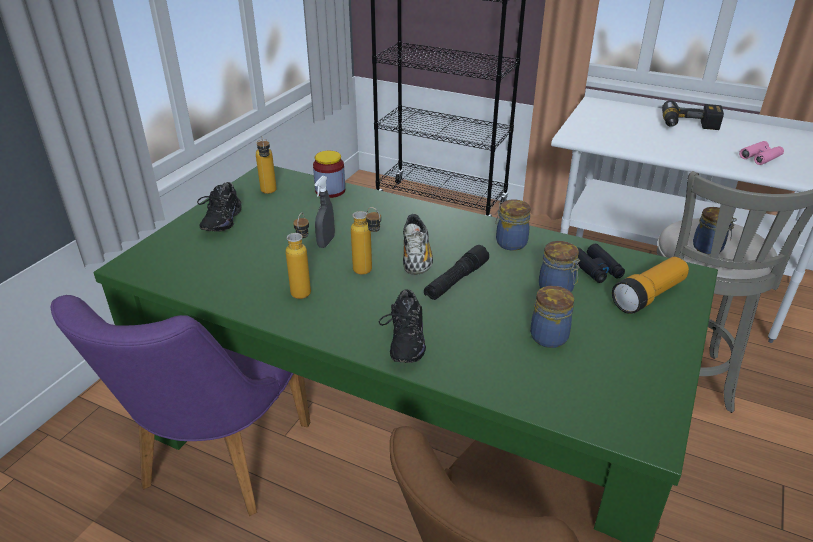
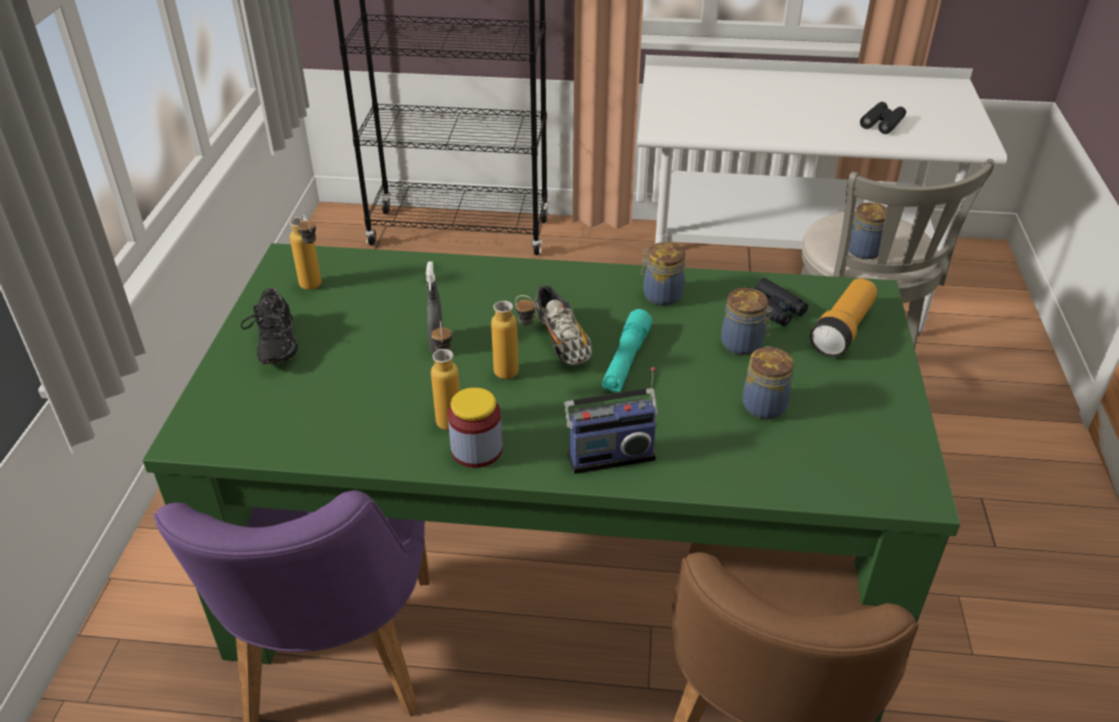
camera: 20 degrees left, 5 degrees up
jar [313,151,345,198] -> jar moved to [448,387,502,468]
black shoe [378,289,426,363] -> radio [564,367,658,474]
black flashlight [424,245,489,300] -> turquoise flashlight [602,309,652,392]
power drill [662,100,724,130] -> none
pink binoculars [739,141,784,165] -> black binoculars [860,102,906,134]

